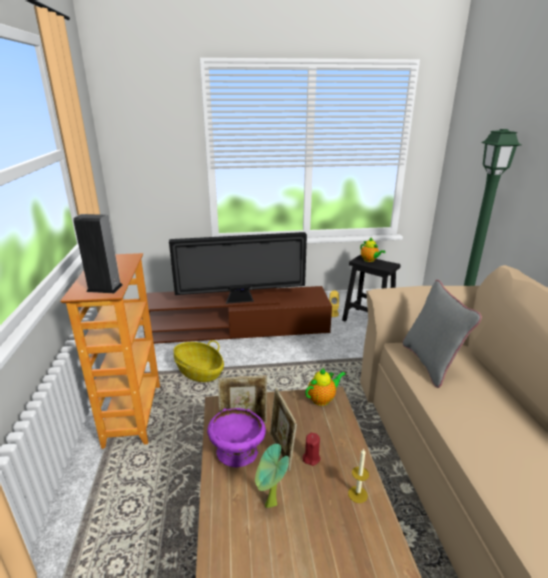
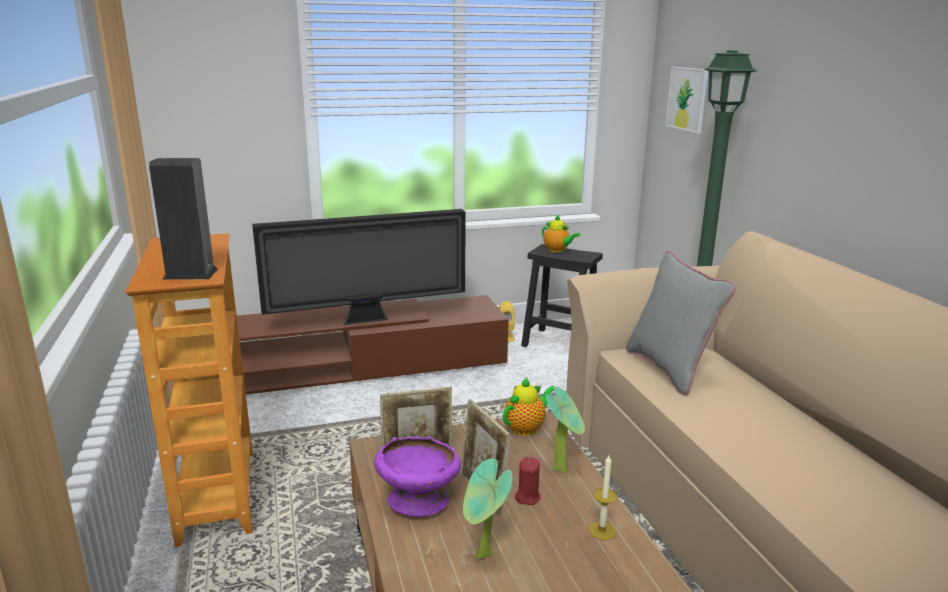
camera: 10 degrees left, 5 degrees down
basket [174,340,224,382] -> none
none -> potted plant [546,386,585,473]
none -> picture [665,67,708,133]

